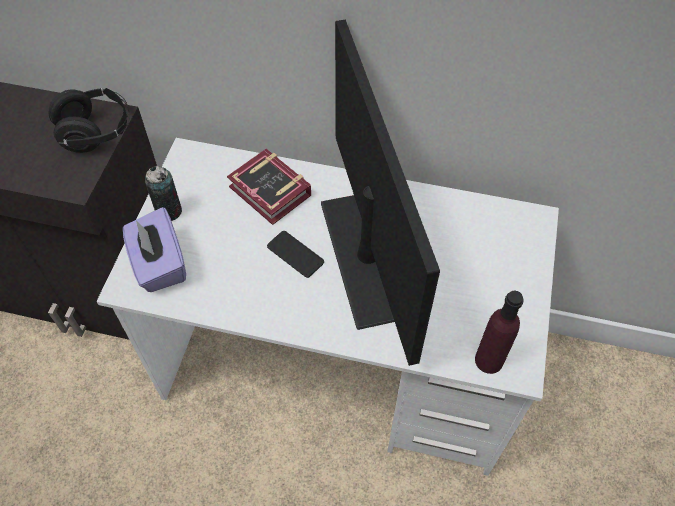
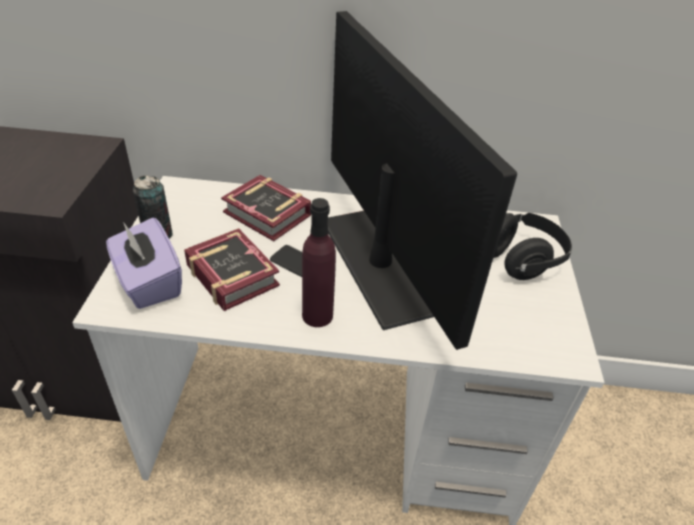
camera: 10 degrees left, 15 degrees down
black headphones [49,88,130,153] -> black headphones moved to [493,213,572,280]
purple bottle [475,291,524,374] -> purple bottle moved to [302,198,336,327]
none -> book [184,228,280,311]

